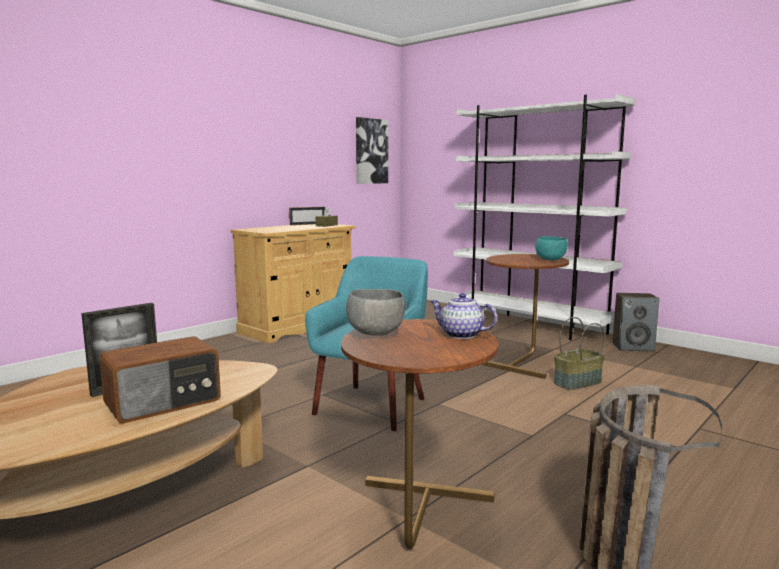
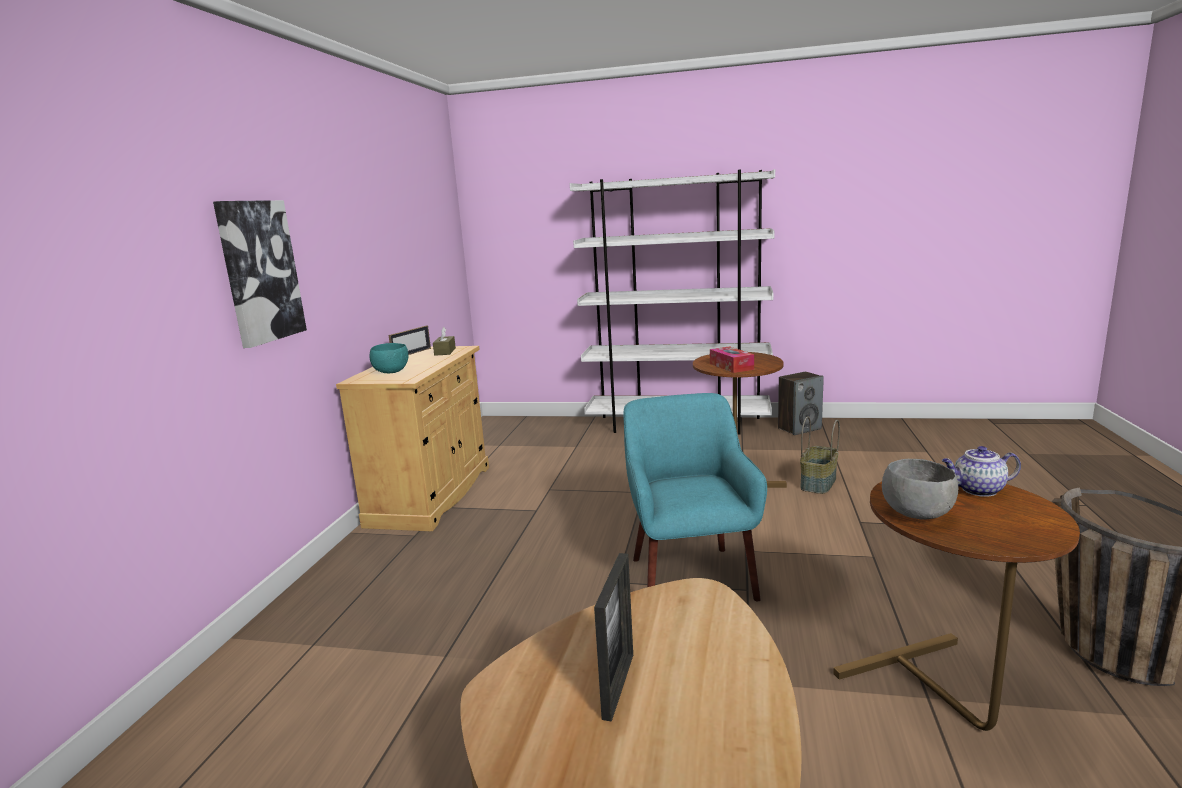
camera: 30 degrees left, 5 degrees up
radio [99,336,221,424] -> none
picture [356,117,388,184] -> picture moved to [213,200,307,348]
turquoise bowl [535,236,568,260] -> turquoise bowl moved to [370,343,408,373]
none -> tissue box [710,346,754,373]

